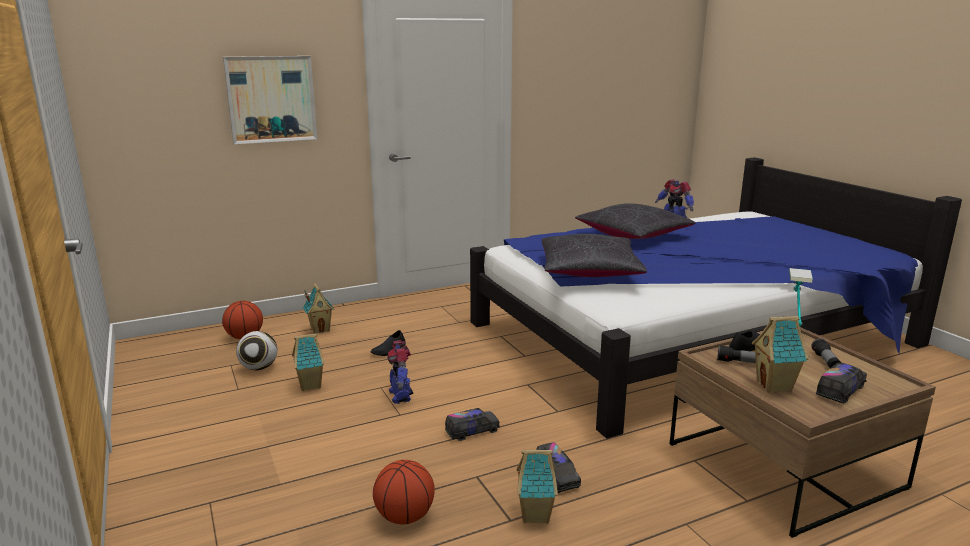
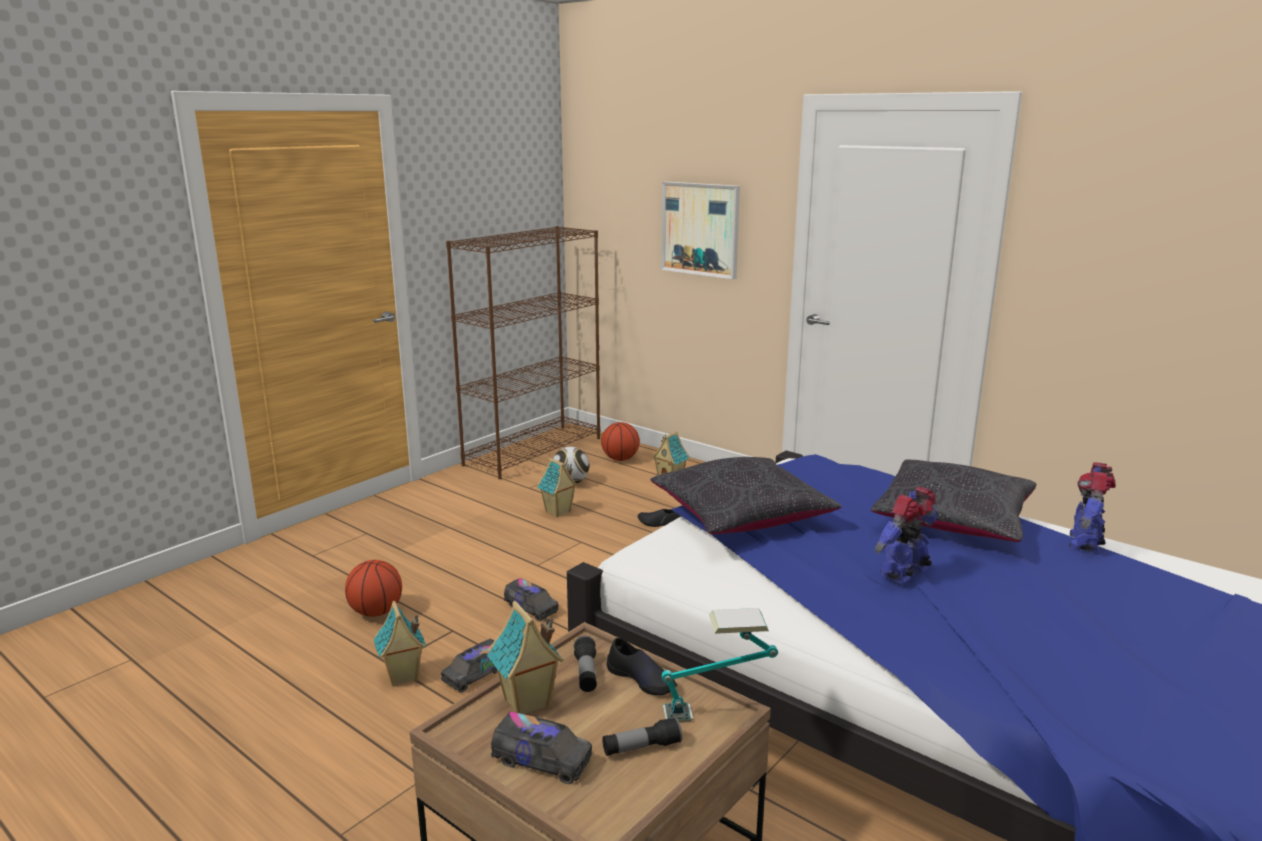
camera: 65 degrees right, 0 degrees up
toy robot [387,340,413,404] -> toy robot moved to [875,487,937,584]
none -> brown bookcase [446,226,600,479]

